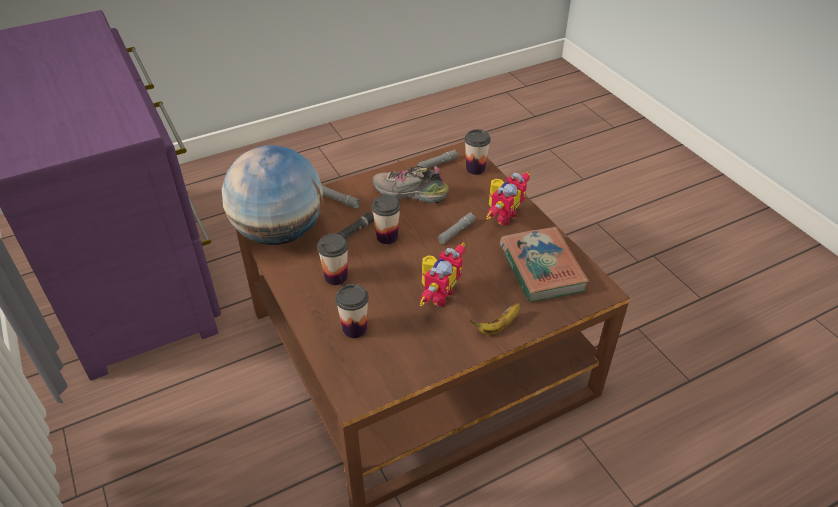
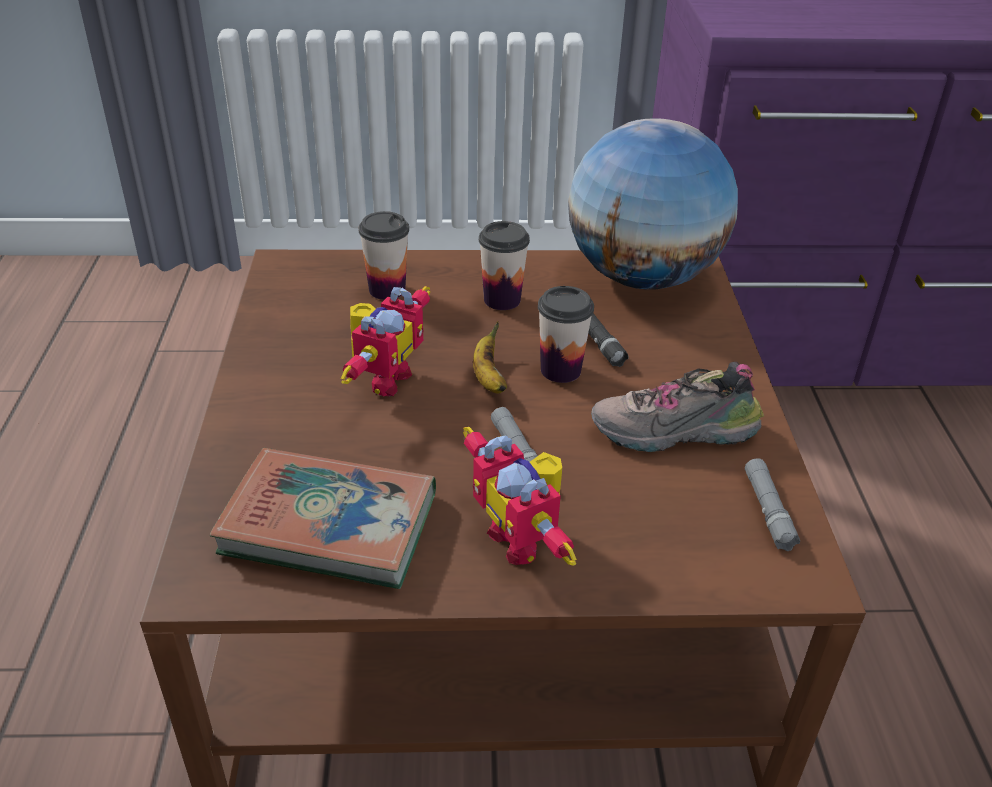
camera: 115 degrees right, 5 degrees down
grey flashlight [321,185,360,209] -> none
shoe [373,166,449,204] -> shoe turned 135 degrees counterclockwise [591,362,764,452]
toy robot [420,242,465,307] -> toy robot turned 120 degrees counterclockwise [341,286,430,397]
cup [464,129,491,175] -> none
banana [470,303,520,335] -> banana moved to [473,321,507,394]

